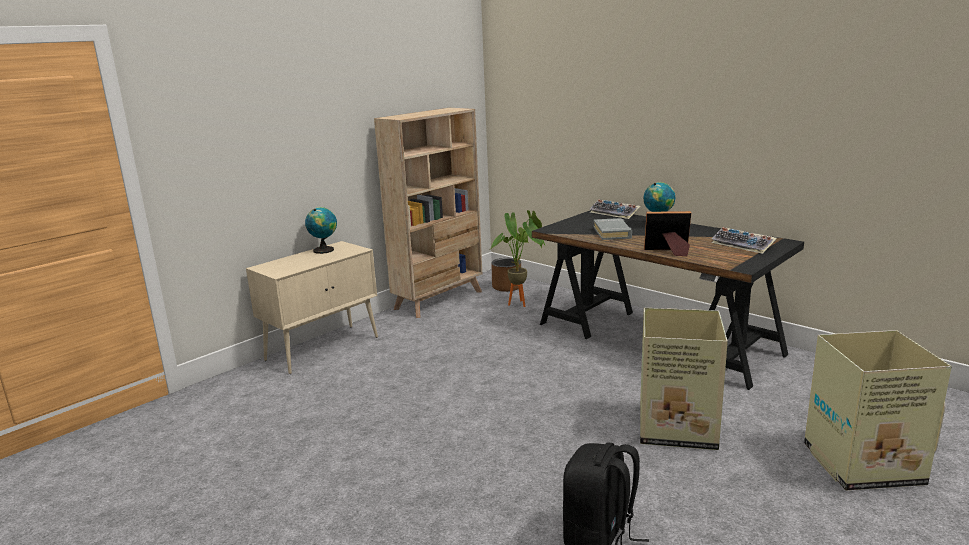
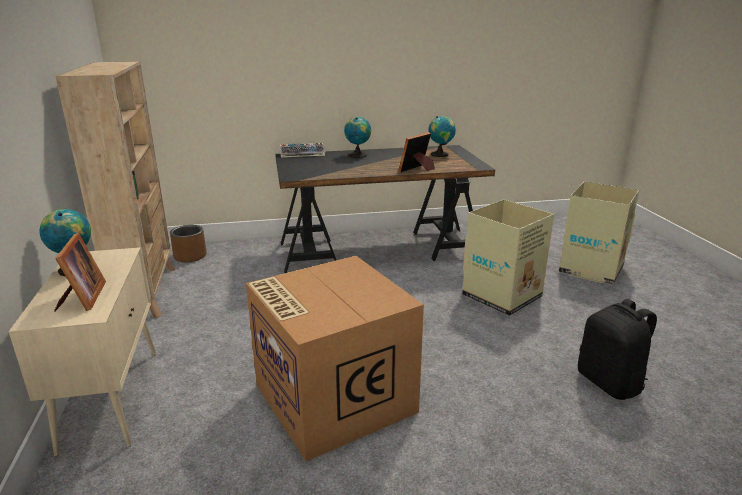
camera: 55 degrees left, 5 degrees up
potted plant [491,210,545,307] -> none
grey book [593,218,632,240] -> none
keyboard [711,227,777,254] -> globe [429,116,456,157]
none -> picture frame [54,233,106,312]
none -> cardboard box [246,256,424,461]

